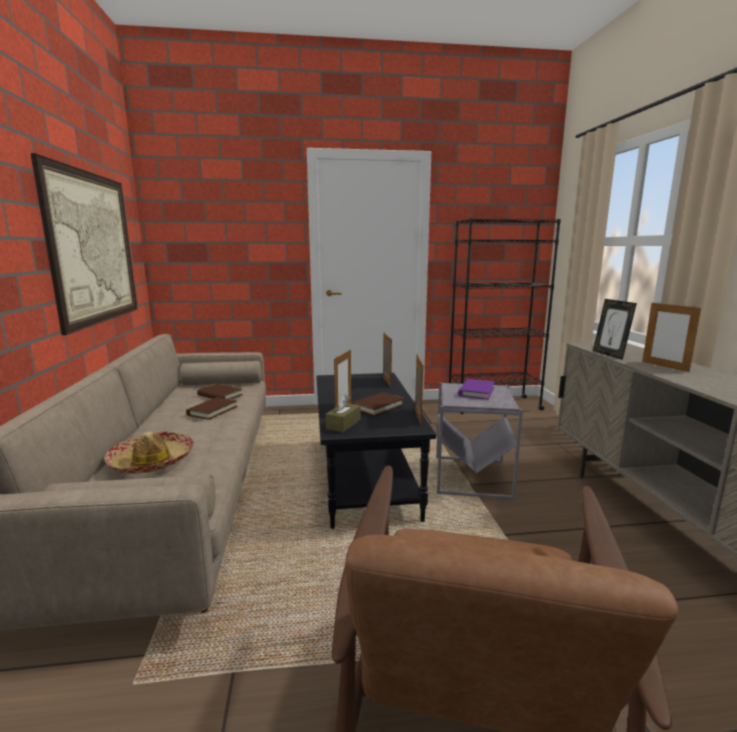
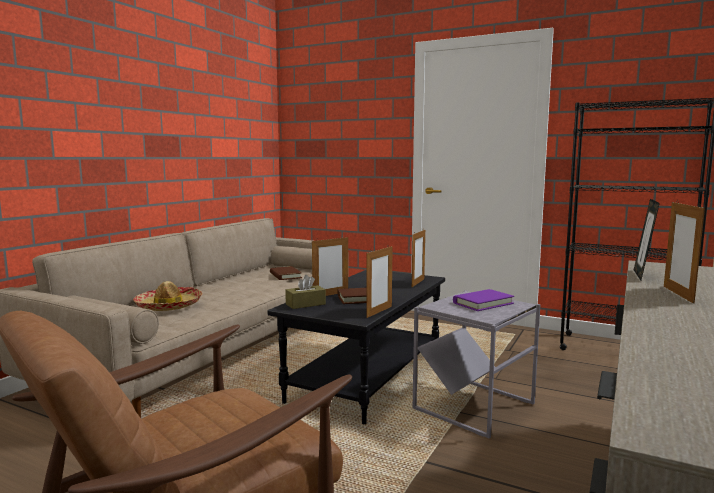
camera: 35 degrees right, 5 degrees down
picture [30,153,138,335] -> none
brown book [186,397,238,420] -> none

